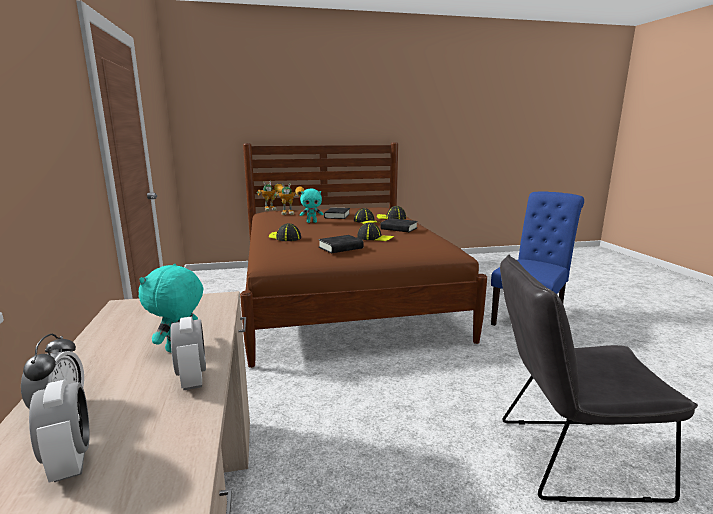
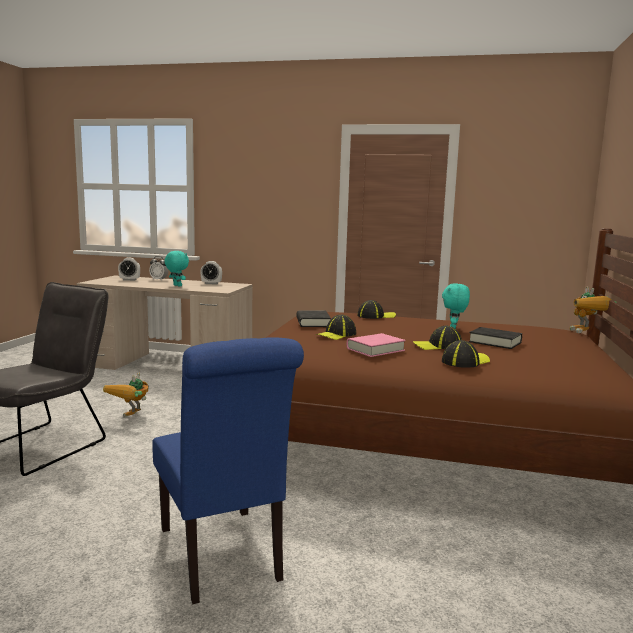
camera: 115 degrees right, 5 degrees down
alarm clock [170,317,206,391] -> alarm clock moved to [200,261,222,285]
toy robot [274,183,305,215] -> toy robot moved to [103,372,149,417]
black book [380,218,418,232] -> pink book [347,333,406,357]

